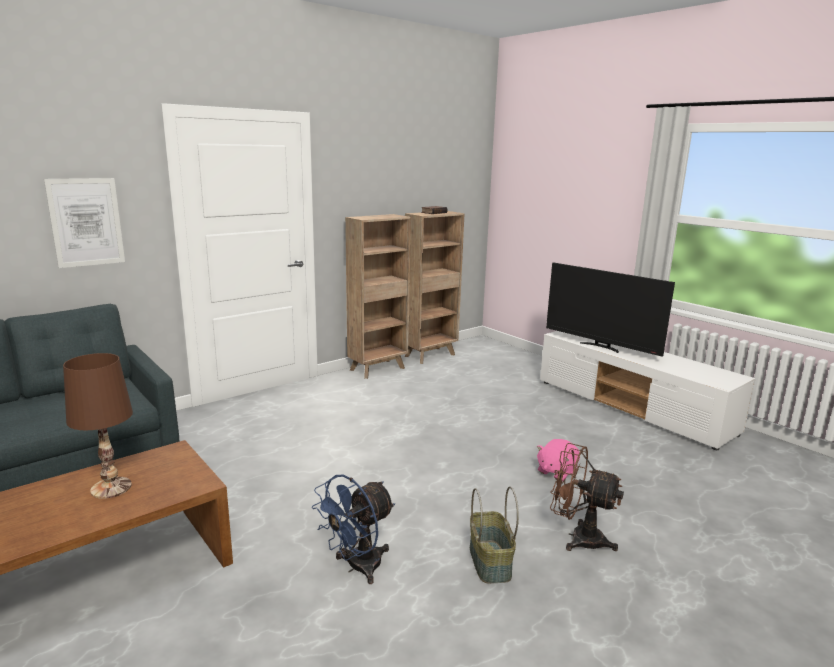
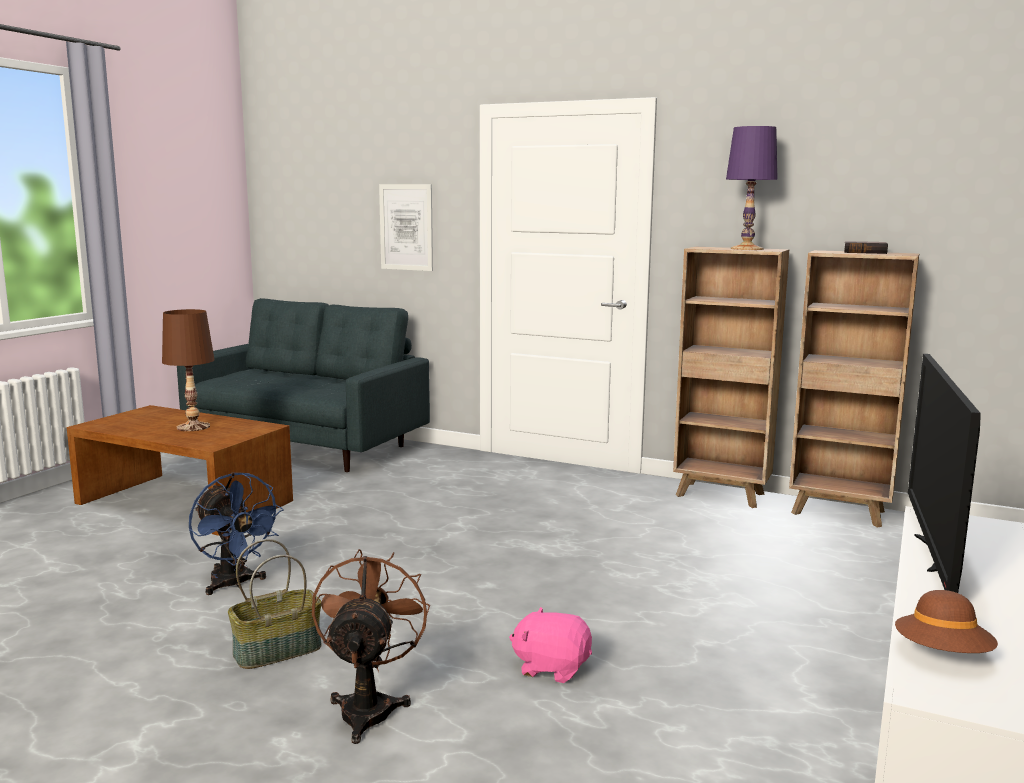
camera: 65 degrees right, 5 degrees down
blue fan [312,474,395,584] -> blue fan turned 150 degrees counterclockwise [189,472,284,595]
none -> purple table lamp [726,126,778,250]
none -> brown hat [895,590,998,653]

